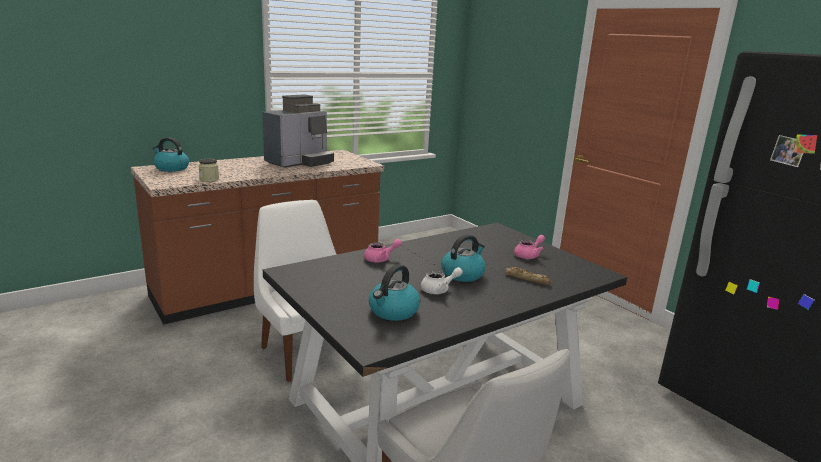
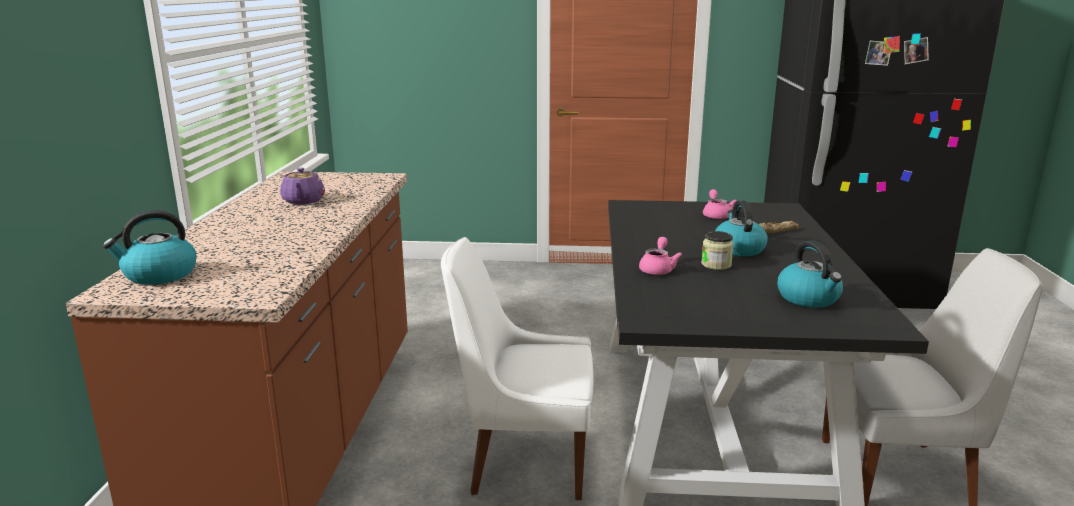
camera: 50 degrees left, 0 degrees up
jar [198,159,219,182] -> jar moved to [701,231,734,270]
coffee machine [262,94,334,168] -> purple teapot [280,168,325,205]
white teapot [421,267,463,294] -> none

